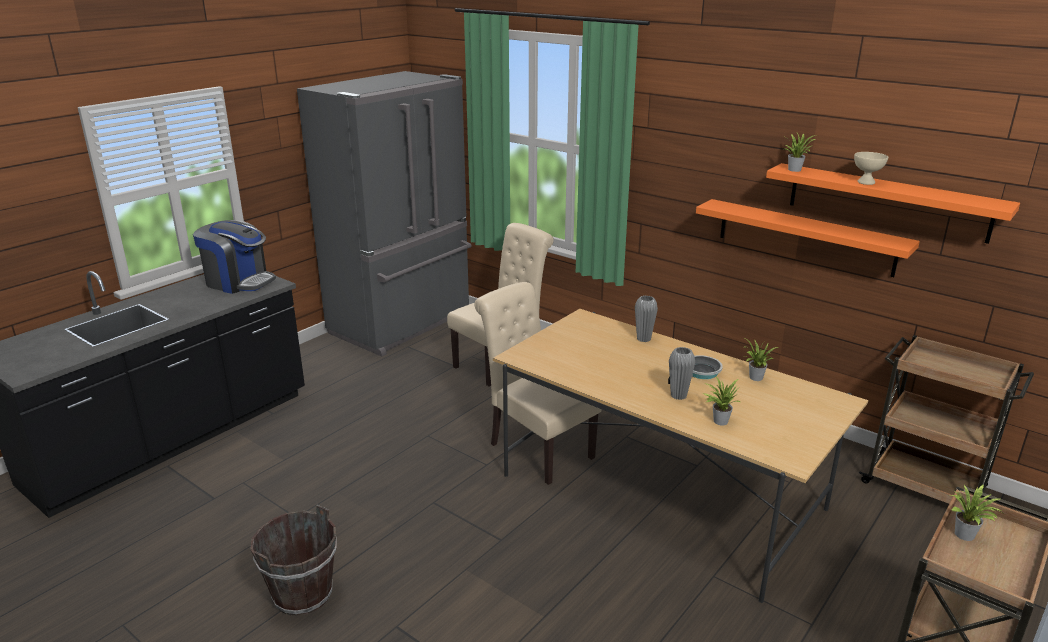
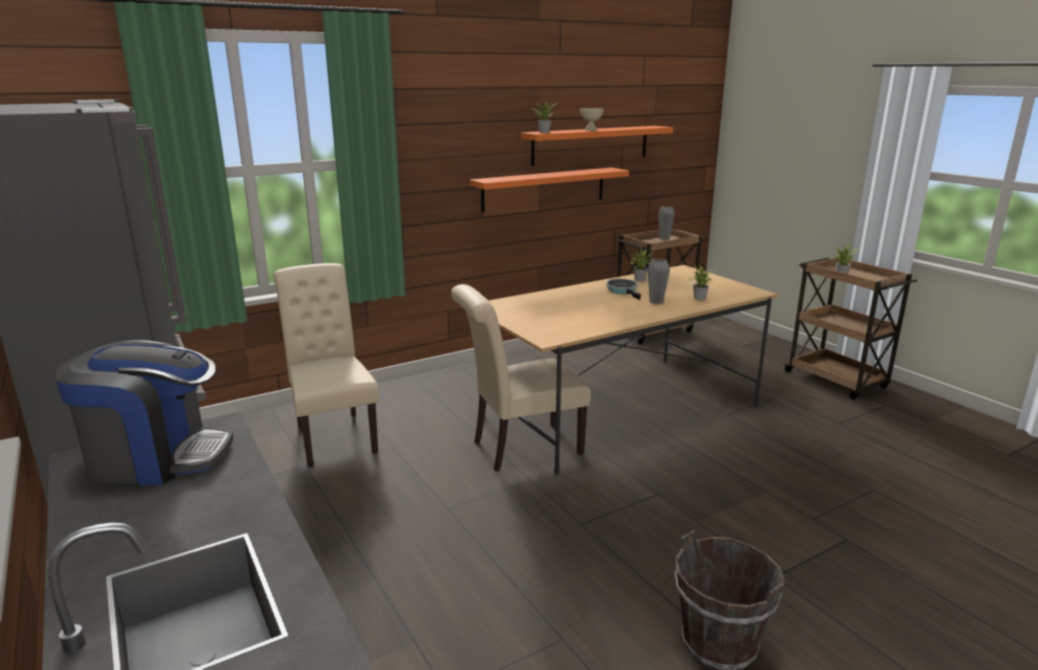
camera: 70 degrees left, 5 degrees down
coffee machine [193,220,276,294] -> coffee machine turned 45 degrees clockwise [55,340,233,485]
grey vase [635,295,658,342] -> grey vase moved to [658,206,675,240]

